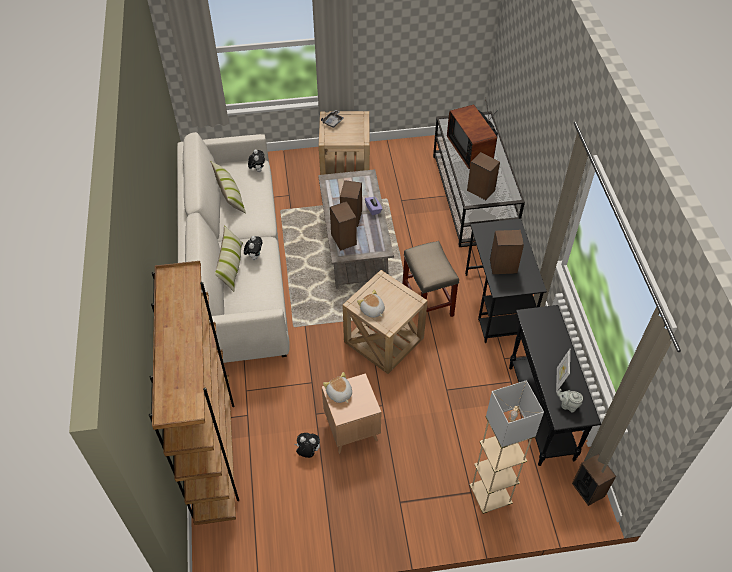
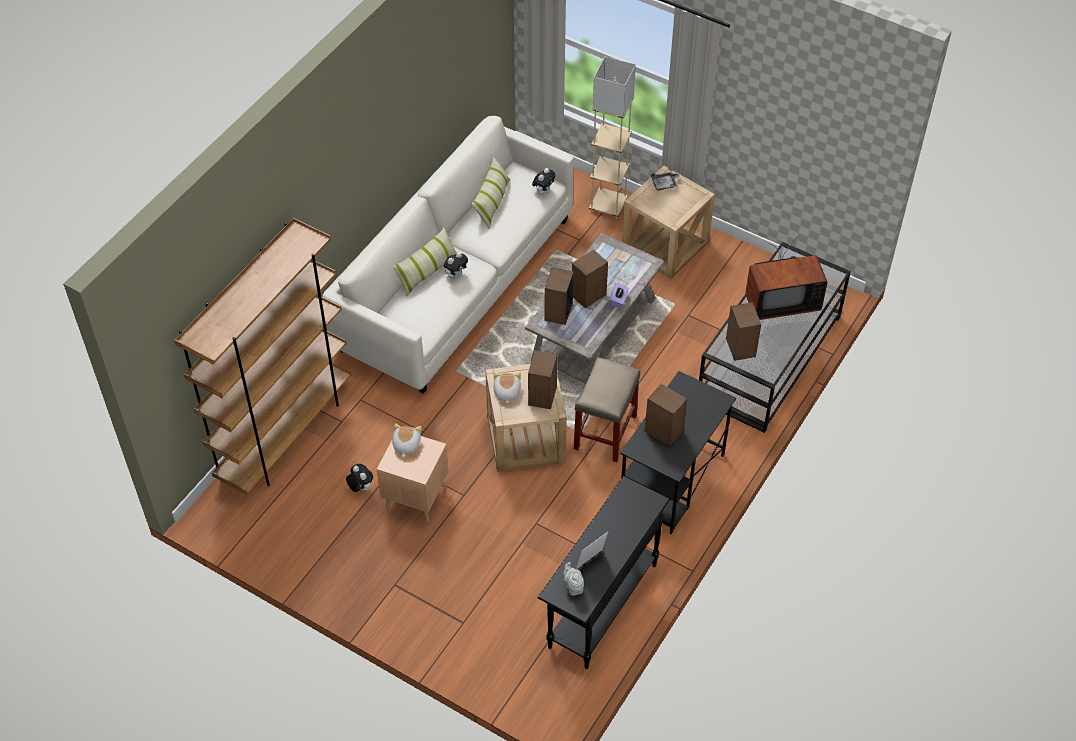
camera: 40 degrees right, 0 degrees up
television [447,99,498,169] -> television turned 120 degrees counterclockwise [745,235,828,320]
beige floor lamp [470,380,544,514] -> beige floor lamp moved to [589,57,636,219]
speaker [572,454,616,506] -> speaker moved to [528,350,558,409]

